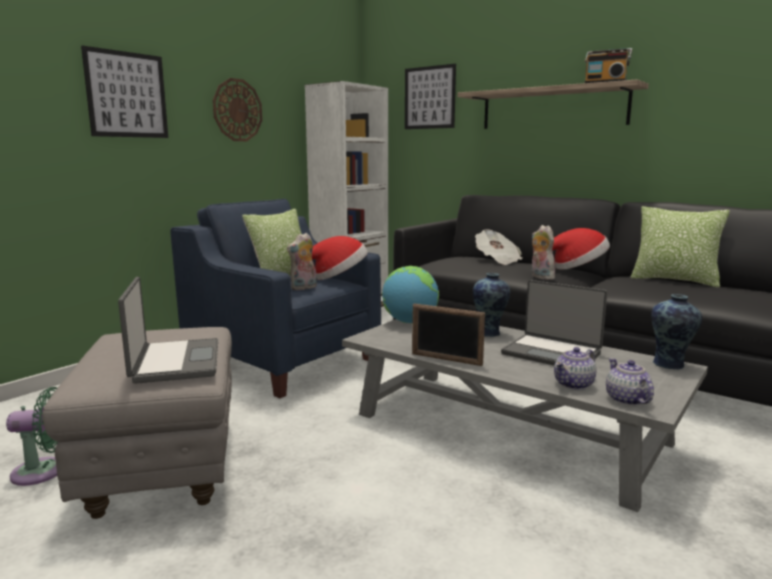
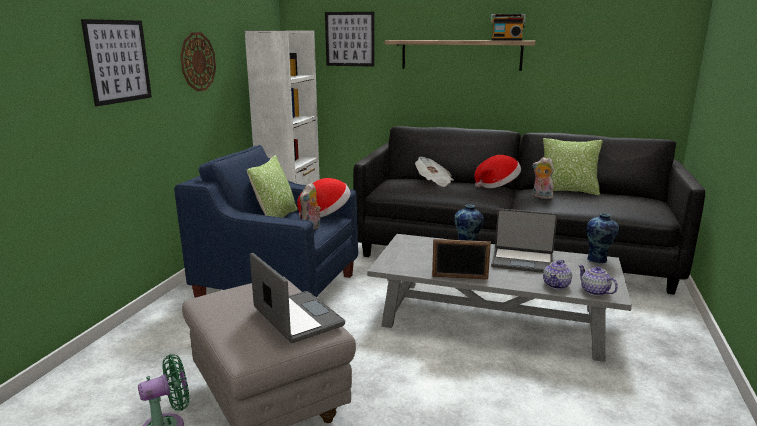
camera: 20 degrees left, 5 degrees up
globe [382,266,439,323] -> none
plush toy [532,225,555,280] -> plush toy moved to [532,157,554,199]

